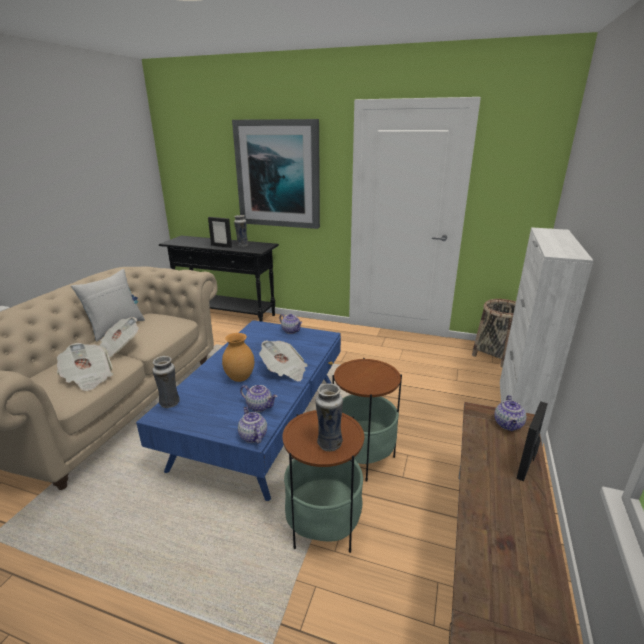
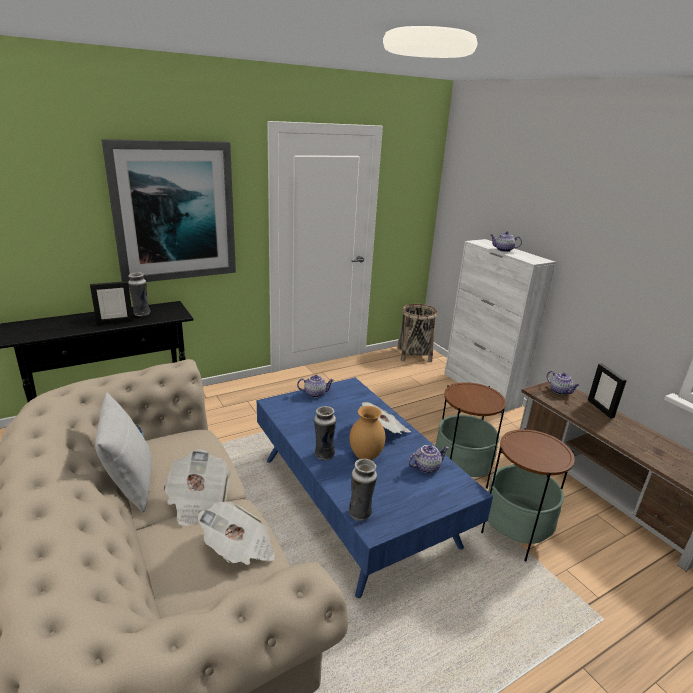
camera: 50 degrees left, 0 degrees up
teapot [238,407,267,444] -> teapot moved to [491,232,522,252]
vase [315,383,343,452] -> vase moved to [314,406,336,460]

